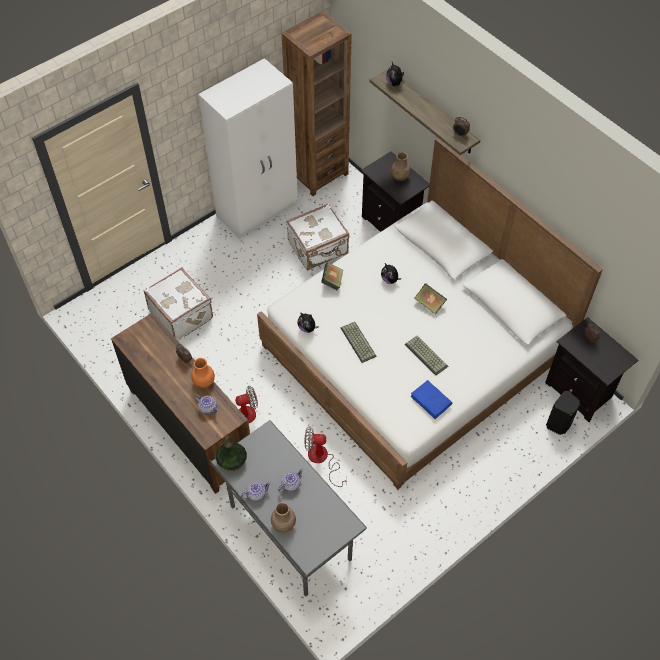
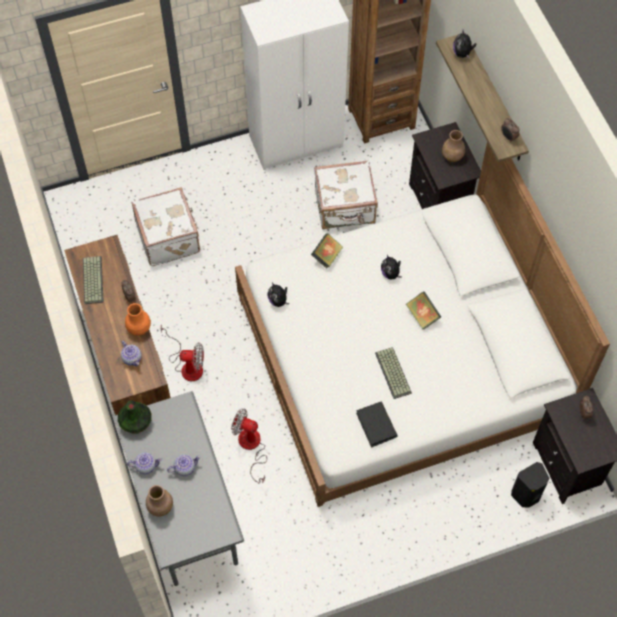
camera: 20 degrees right, 5 degrees up
keyboard [341,322,376,363] -> keyboard moved to [83,256,104,304]
blue book [411,380,452,419] -> black book [356,402,398,448]

